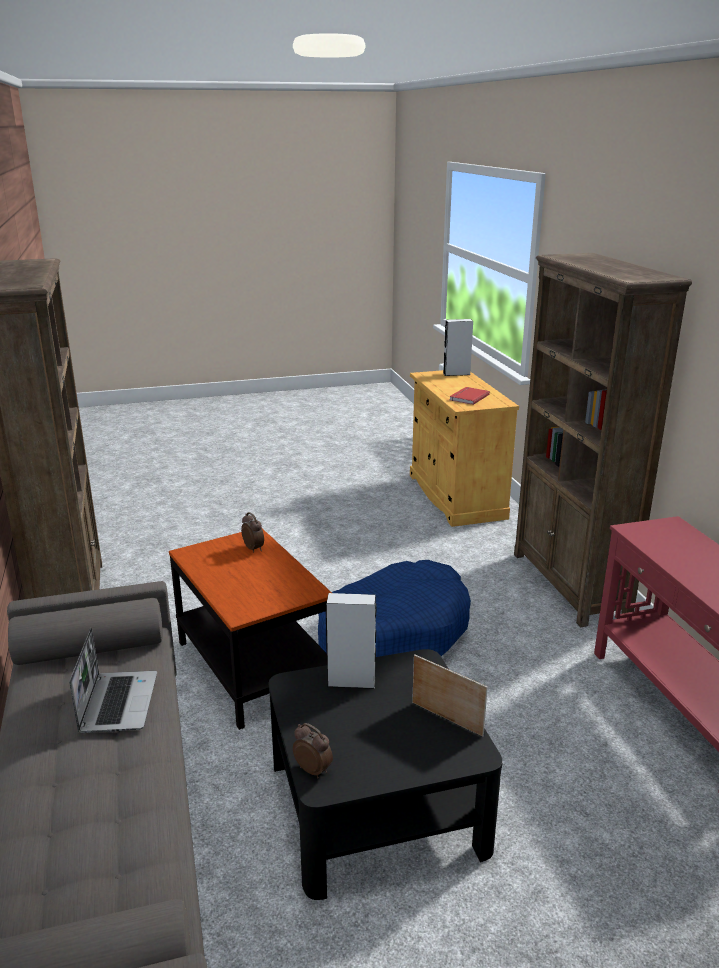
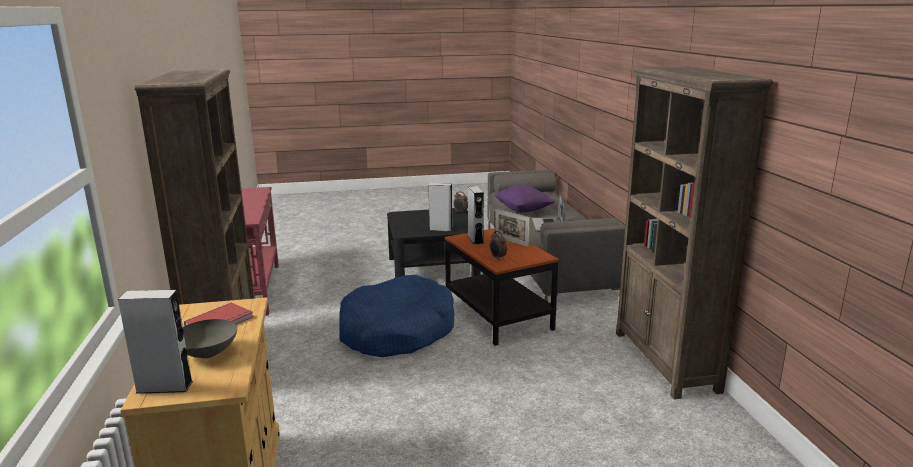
camera: 175 degrees left, 5 degrees down
picture frame [412,654,488,737] -> picture frame moved to [495,209,530,247]
none -> grey bowl [183,319,237,358]
none -> grey speaker [468,186,484,245]
none -> purple pillow [494,185,555,212]

